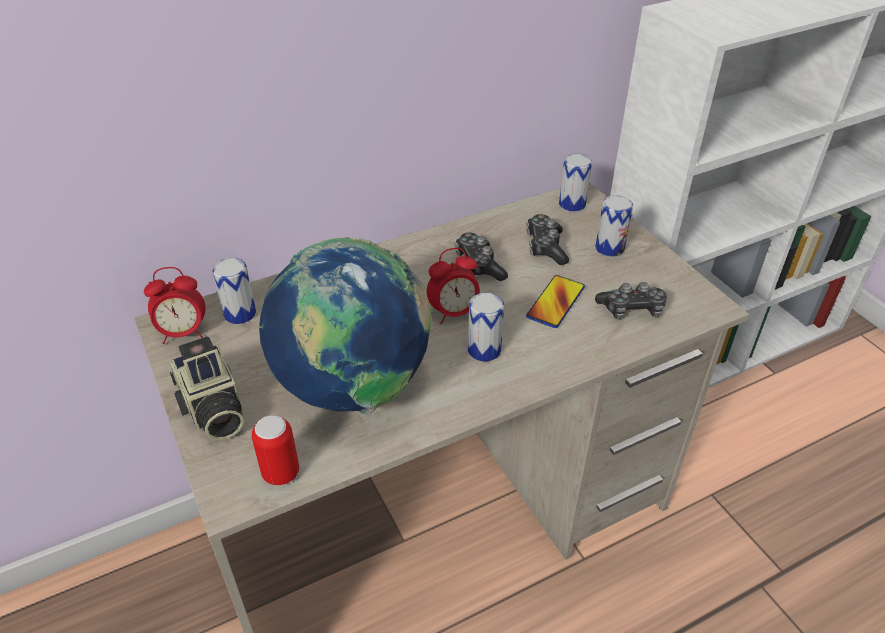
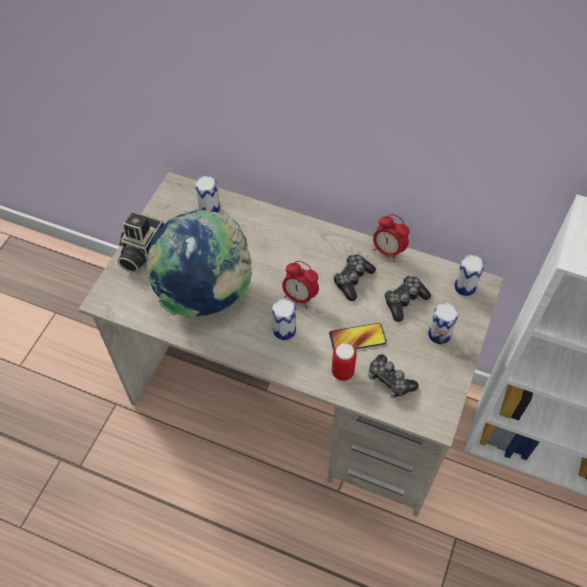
camera: 50 degrees right, 15 degrees up
alarm clock [144,267,205,344] -> alarm clock moved to [373,214,410,262]
can [252,415,299,486] -> can moved to [332,343,357,381]

